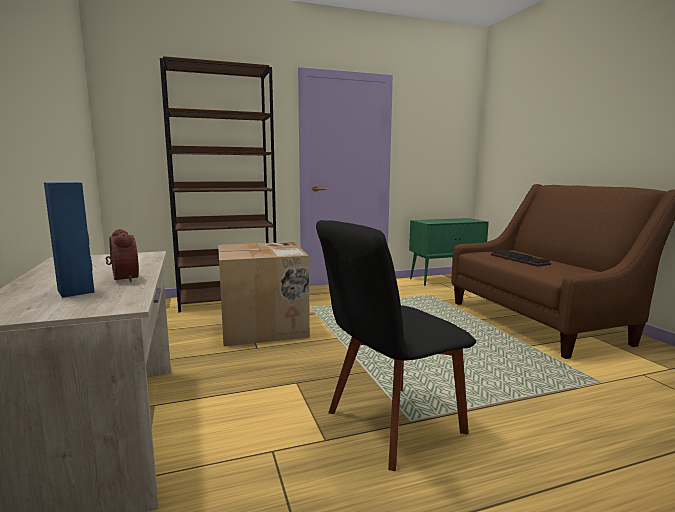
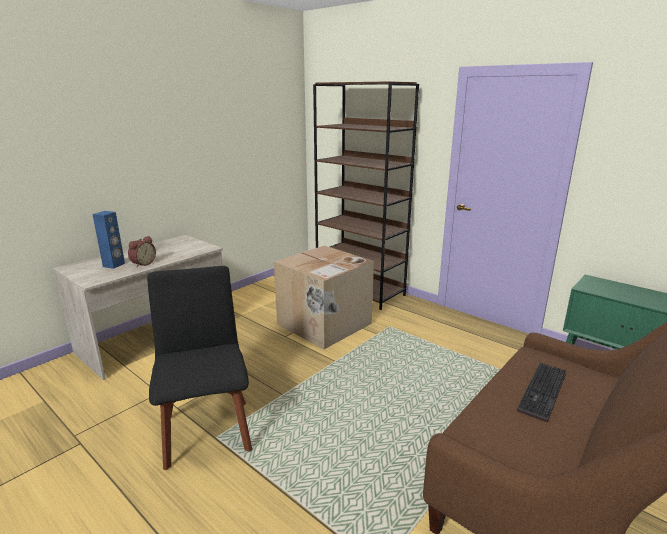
camera: 60 degrees right, 10 degrees up
black chair [316,220,476,471] -> black chair turned 45 degrees clockwise [147,266,252,470]

